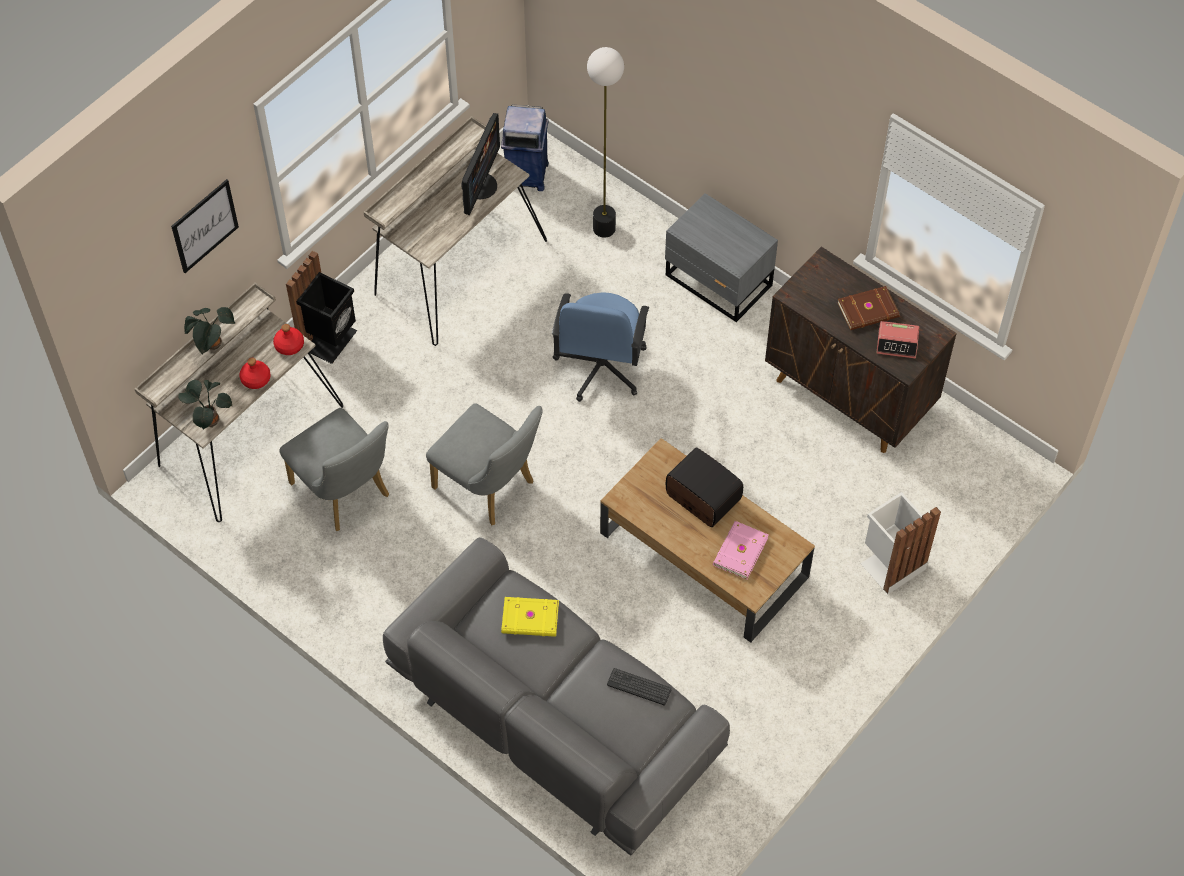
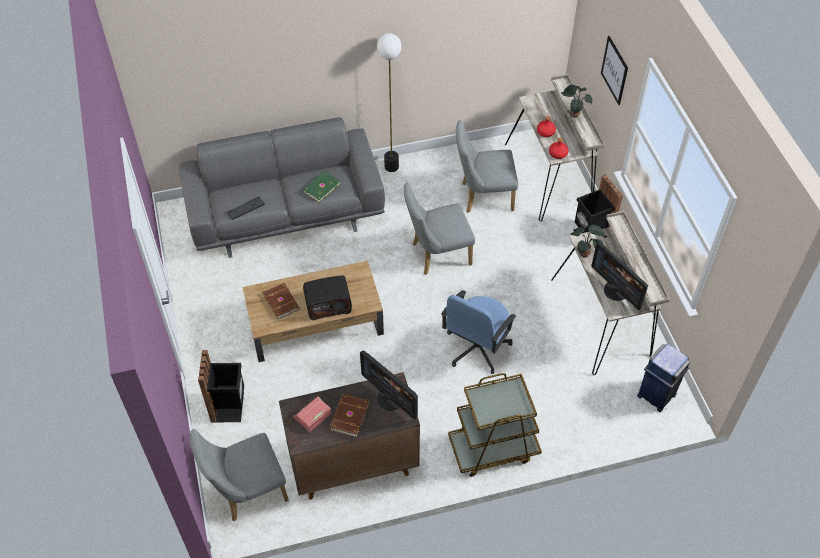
camera: 125 degrees right, 5 degrees down
potted plant [178,380,232,430] -> potted plant moved to [570,225,607,258]
yellow book [501,597,559,637] -> green book [302,171,341,203]
blue office chair [552,292,649,402] -> blue office chair turned 105 degrees counterclockwise [441,290,516,374]
floor lamp [587,47,624,238] -> floor lamp moved to [377,33,402,172]
grey nightstand [665,193,778,322] -> brown cart [448,373,542,477]
pink book [713,521,768,580] -> brown book [263,283,300,319]
white trash can [860,492,941,594] -> black trash can [198,350,244,422]
none -> grey chair [190,429,289,521]
none -> monitor [360,350,418,419]

